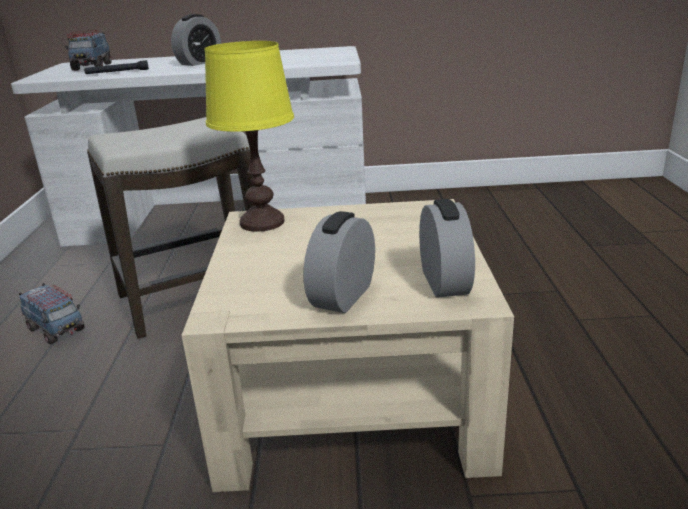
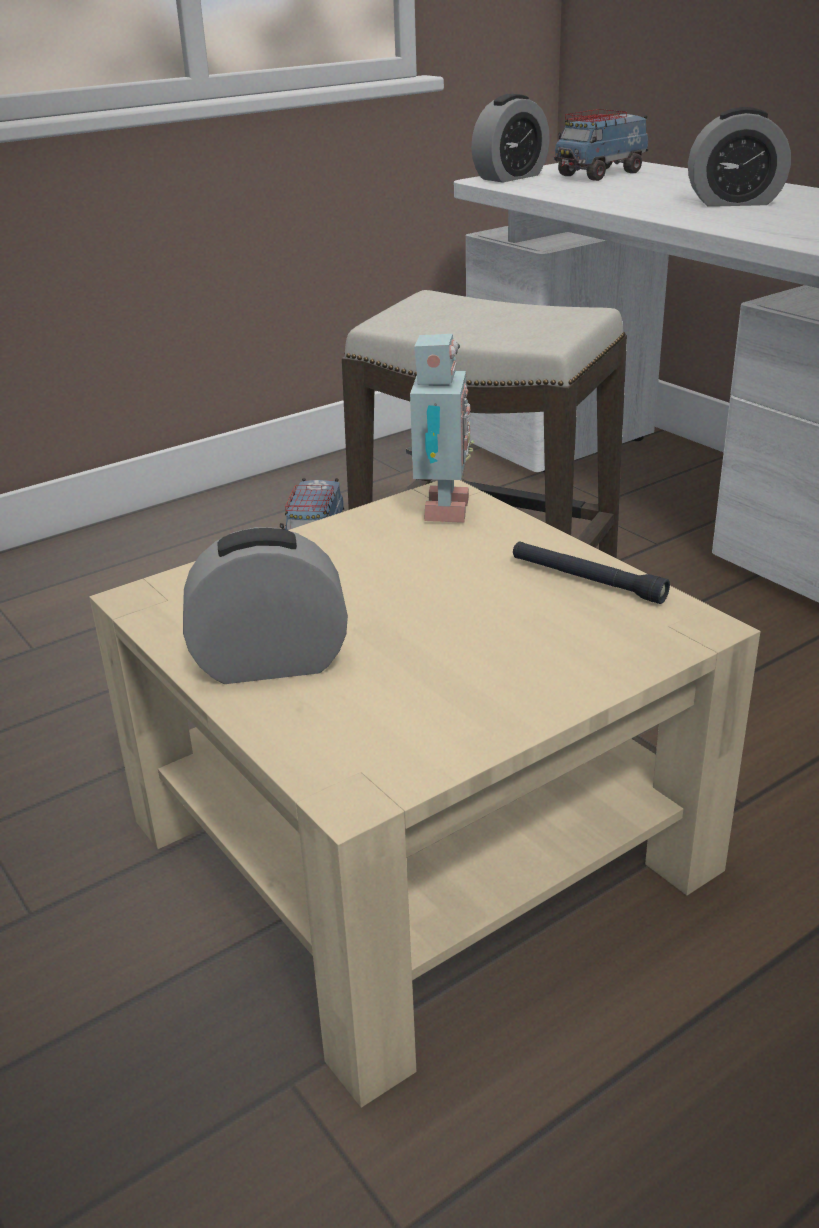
camera: 55 degrees right, 5 degrees up
black flashlight [84,60,149,74] -> black flashlight moved to [513,542,670,604]
yellow table lamp [204,41,294,232] -> toy robot [406,334,474,523]
alarm clock [419,199,475,298] -> alarm clock moved to [471,94,550,183]

